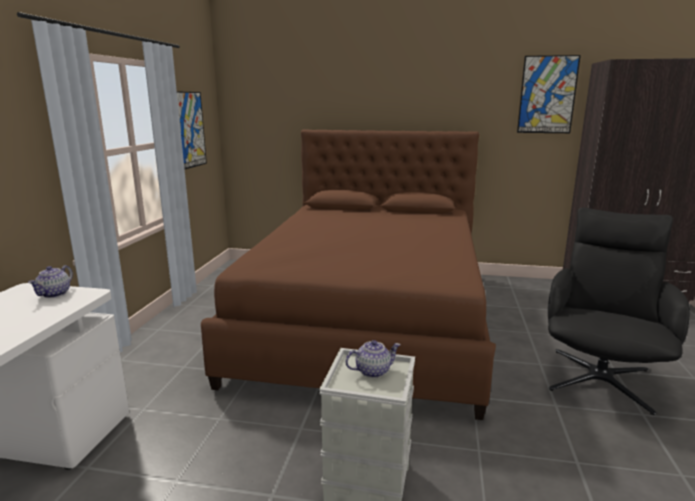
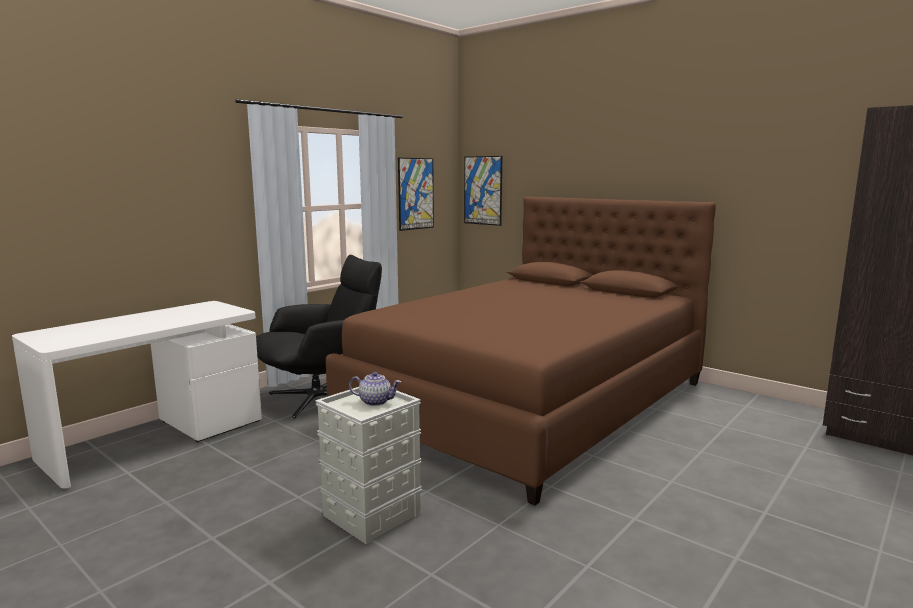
camera: 30 degrees right, 5 degrees down
teapot [28,265,73,298] -> none
picture [517,55,581,133] -> picture moved to [464,156,502,226]
black armchair [548,208,690,415] -> black armchair moved to [256,255,382,418]

